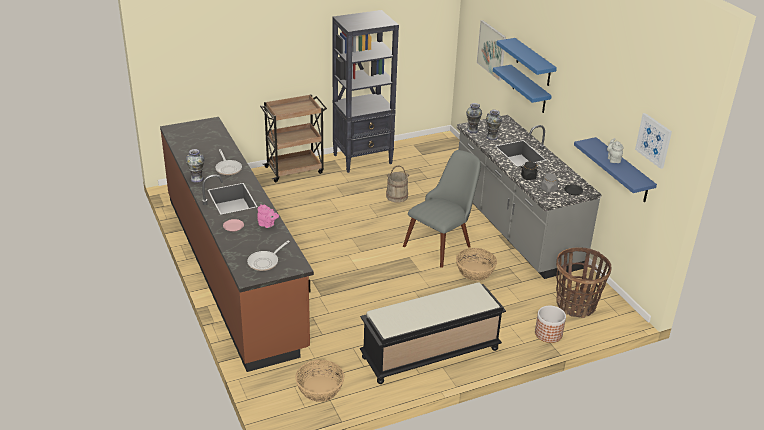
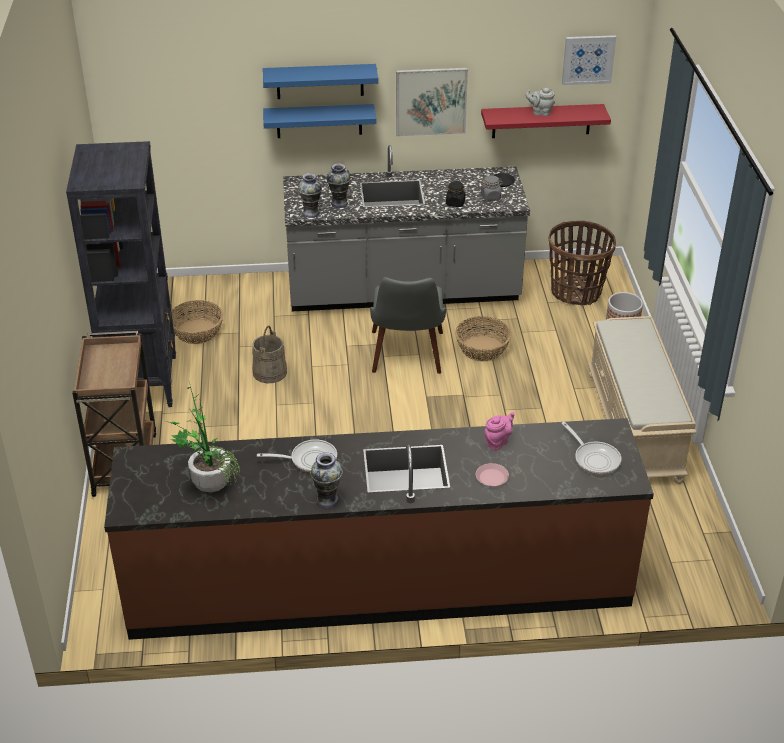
camera: 70 degrees left, 5 degrees up
basket [295,360,344,402] -> basket moved to [171,300,223,344]
black bench [359,282,506,384] -> beige bench [588,316,697,484]
grey chair [403,150,481,268] -> grey chair turned 150 degrees counterclockwise [370,277,446,374]
picture [477,20,506,81] -> picture moved to [396,68,468,136]
blue shelf [574,137,657,202] -> red shelf [481,104,611,138]
none -> potted plant [166,382,240,492]

